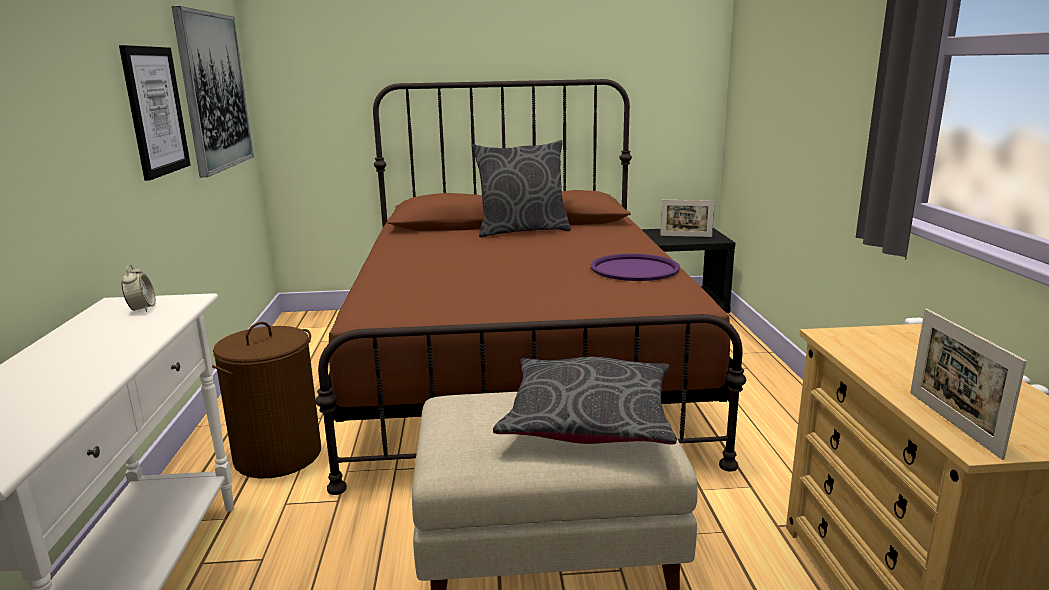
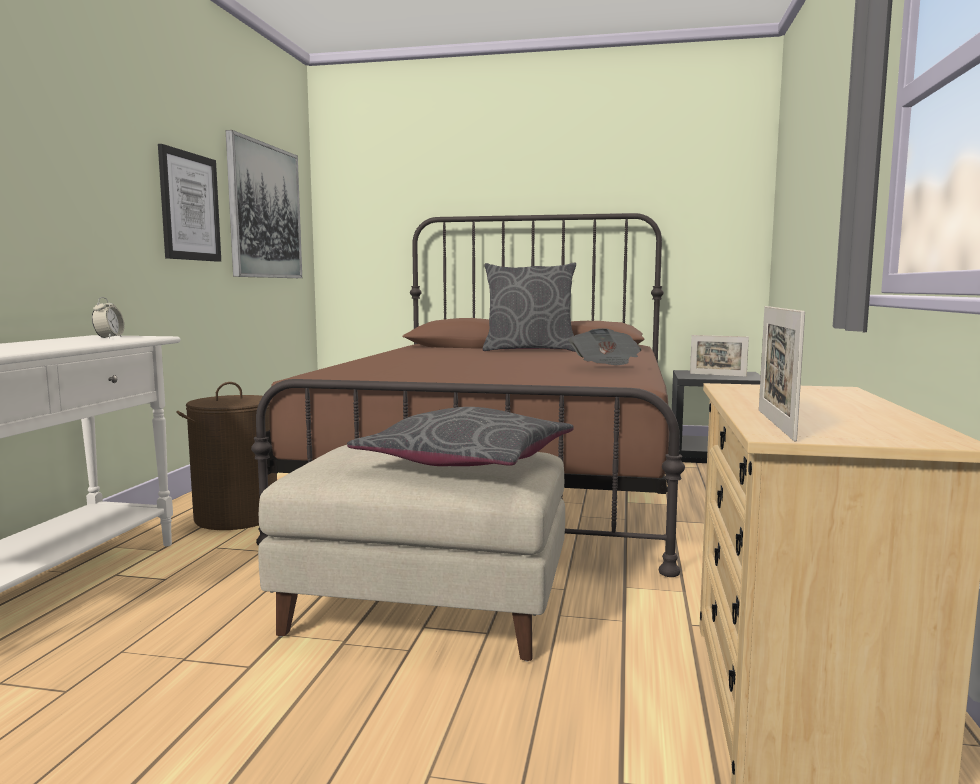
camera: 15 degrees right, 10 degrees down
purple tray [591,254,680,281] -> newspaper [568,328,642,365]

